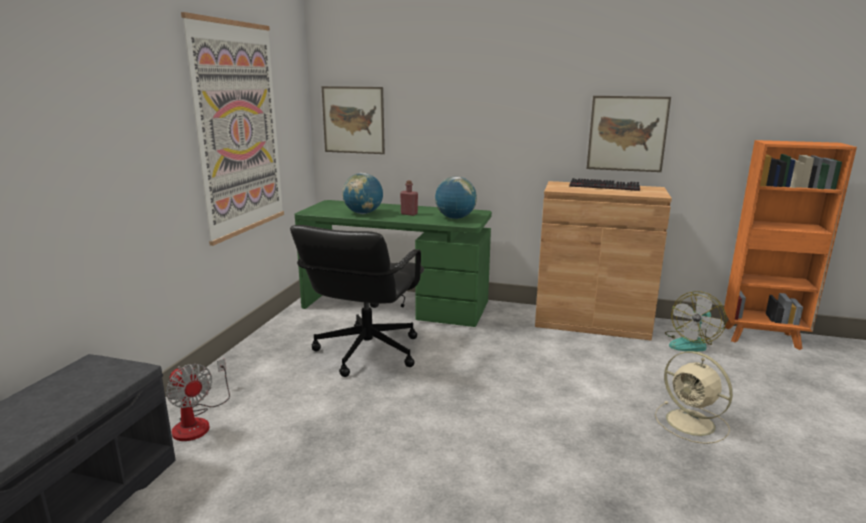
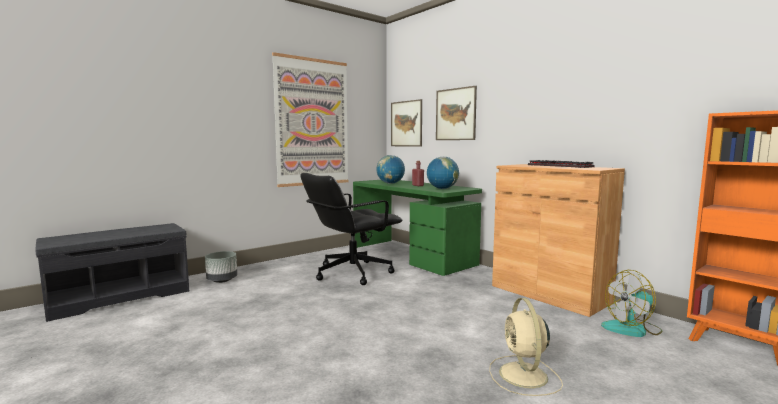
camera: 35 degrees right, 10 degrees down
fan [166,359,230,441] -> grey planter [205,251,237,283]
picture [587,96,671,172] -> picture moved to [436,86,477,140]

